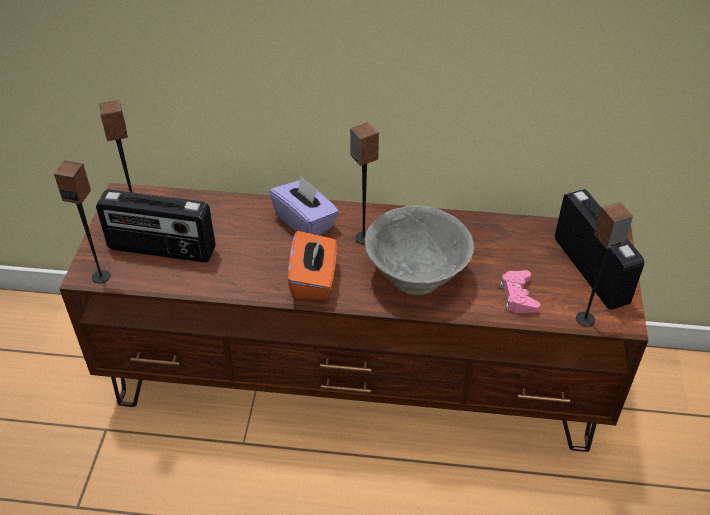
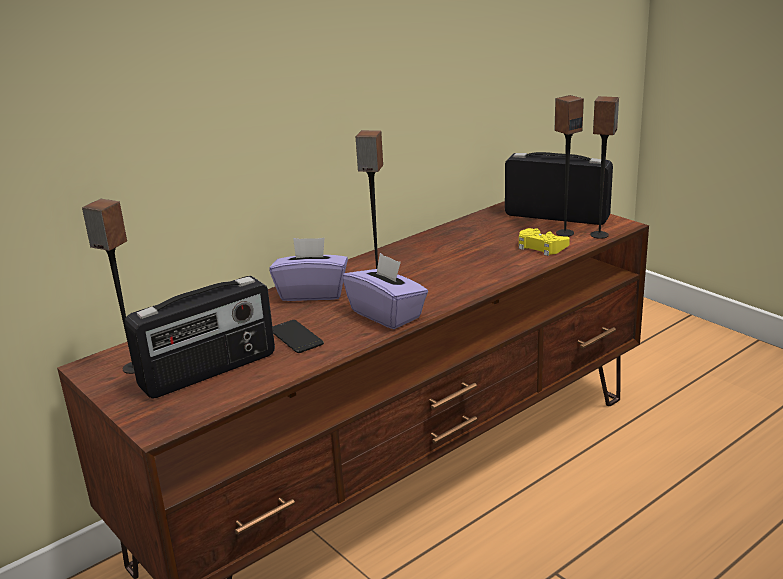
camera: 45 degrees left, 20 degrees down
speaker [54,160,111,283] -> speaker moved to [555,95,584,237]
orange tissue box [288,231,337,300] -> purple tissue box [342,253,428,329]
grey bowl [365,205,474,295] -> none
pink game controller [500,270,540,313] -> yellow game controller [519,228,570,256]
none -> phone [272,320,324,353]

